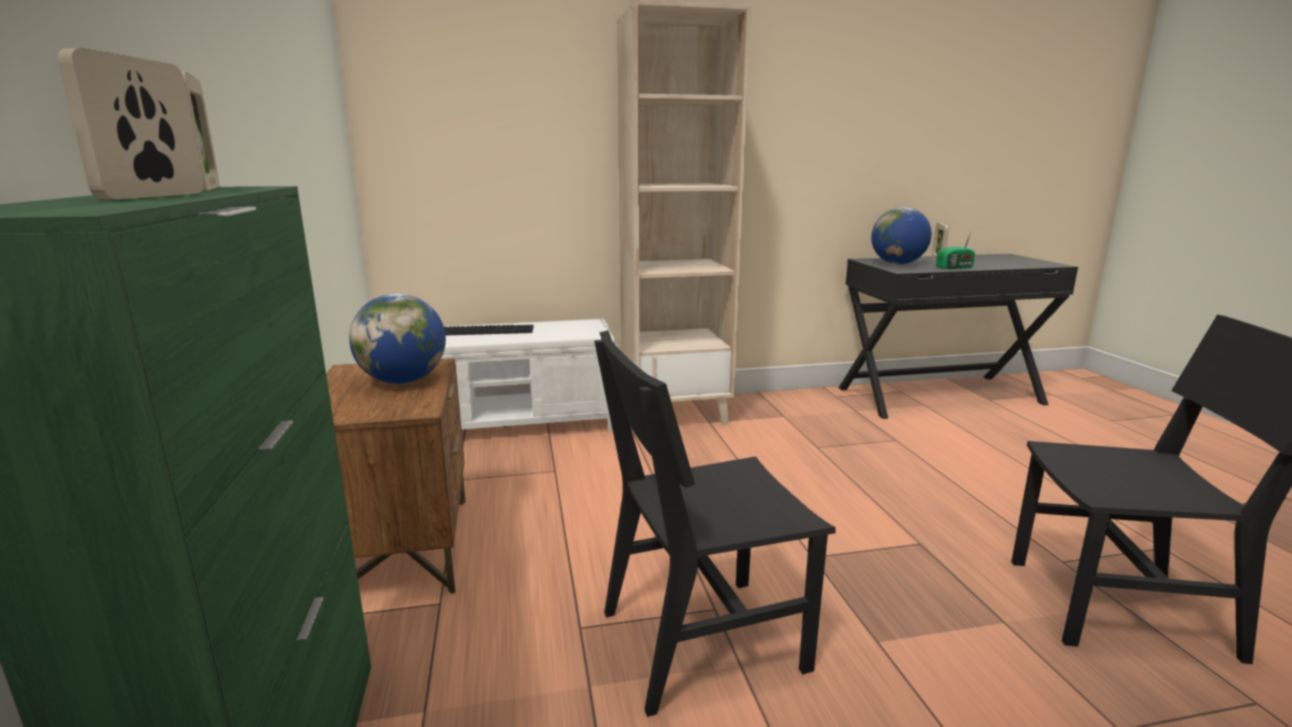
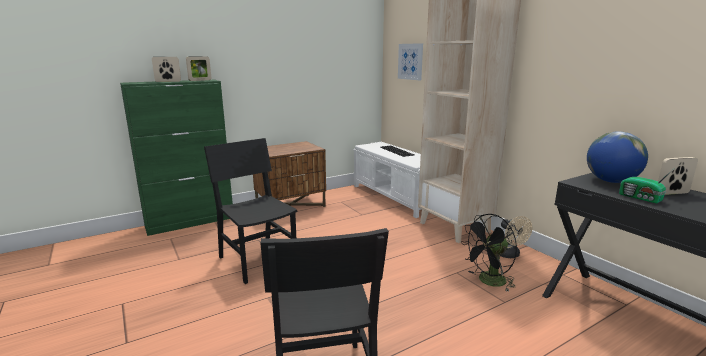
camera: 70 degrees right, 0 degrees up
globe [349,293,446,384] -> none
none -> picture [398,43,423,80]
none -> black fan [461,214,517,292]
none -> beige fan [499,216,532,258]

